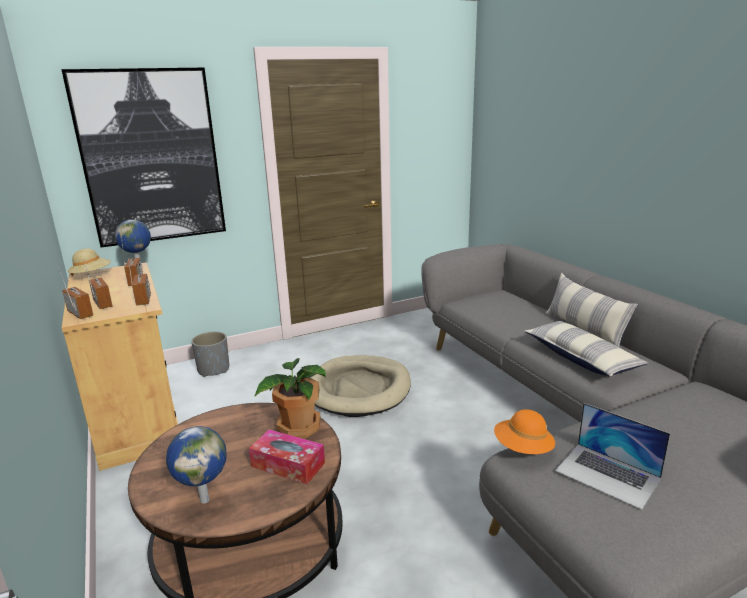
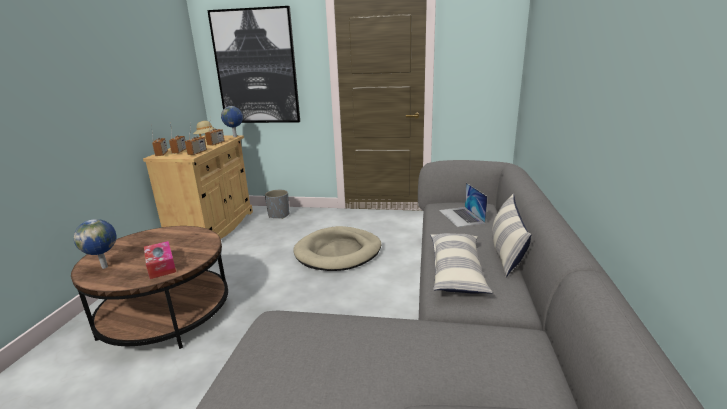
camera: 35 degrees right, 0 degrees up
potted plant [254,358,326,439] -> none
orange hat [494,409,555,454] -> none
laptop [555,403,670,510] -> laptop moved to [439,183,488,227]

